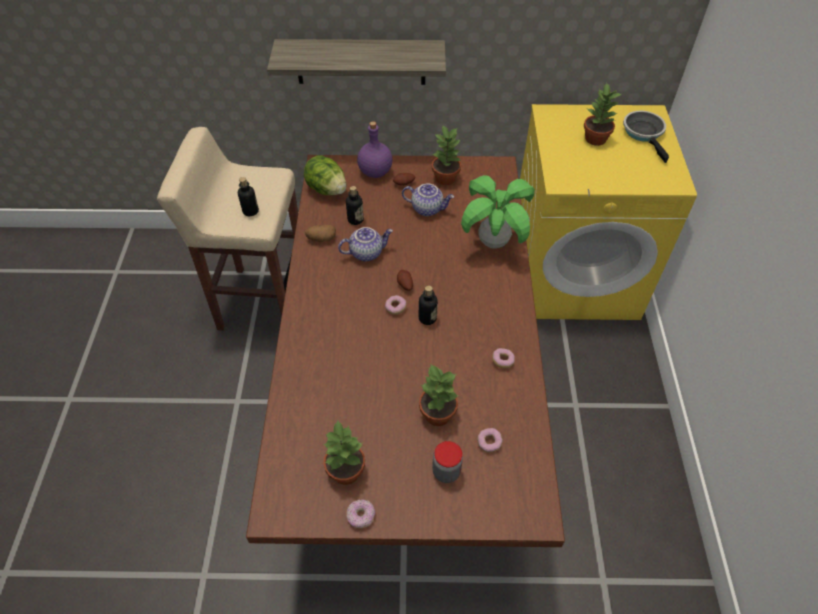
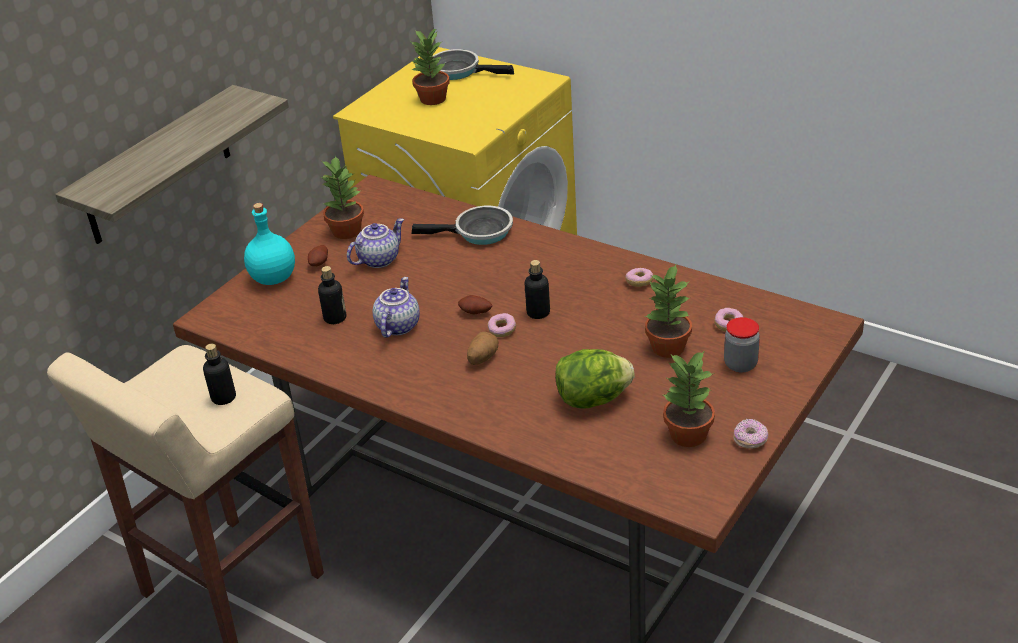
camera: 55 degrees left, 15 degrees down
lettuce [304,155,346,195] -> lettuce moved to [555,349,635,409]
potato [305,225,336,242] -> potato moved to [467,332,498,365]
purple bottle [357,121,393,178] -> turquoise bottle [244,203,295,285]
potted plant [461,175,535,249] -> frying pan [412,206,513,245]

